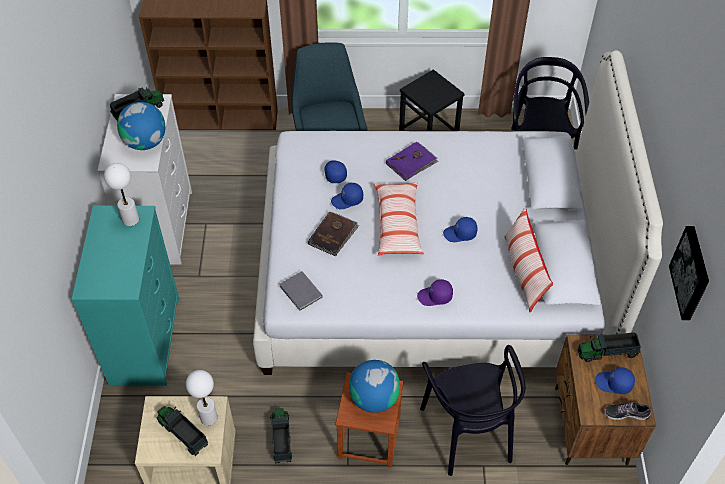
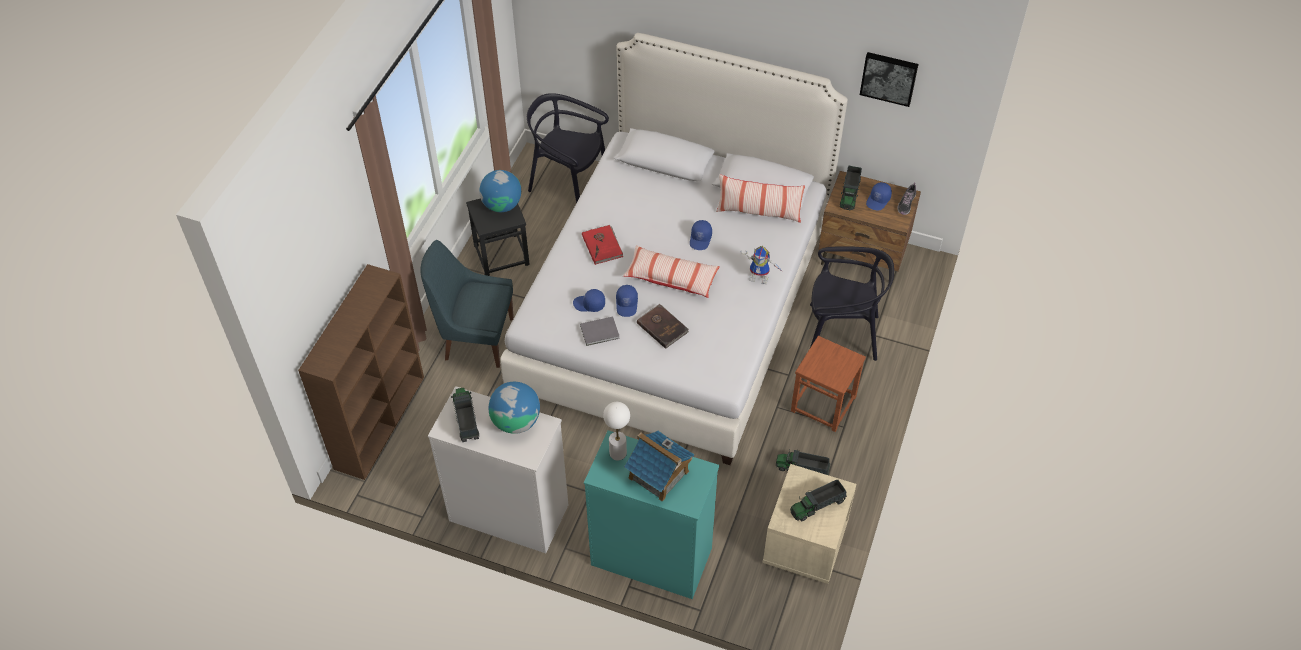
camera: 70 degrees left, 0 degrees up
white table lamp [186,370,218,425] -> none
grey book [280,271,323,311] -> grey book moved to [580,316,620,346]
globe [349,360,400,413] -> globe moved to [479,170,521,212]
purple book [386,141,438,181] -> red book [582,225,623,265]
purple cap [417,279,453,306] -> toy robot [741,246,783,284]
none -> toy house [624,431,695,502]

